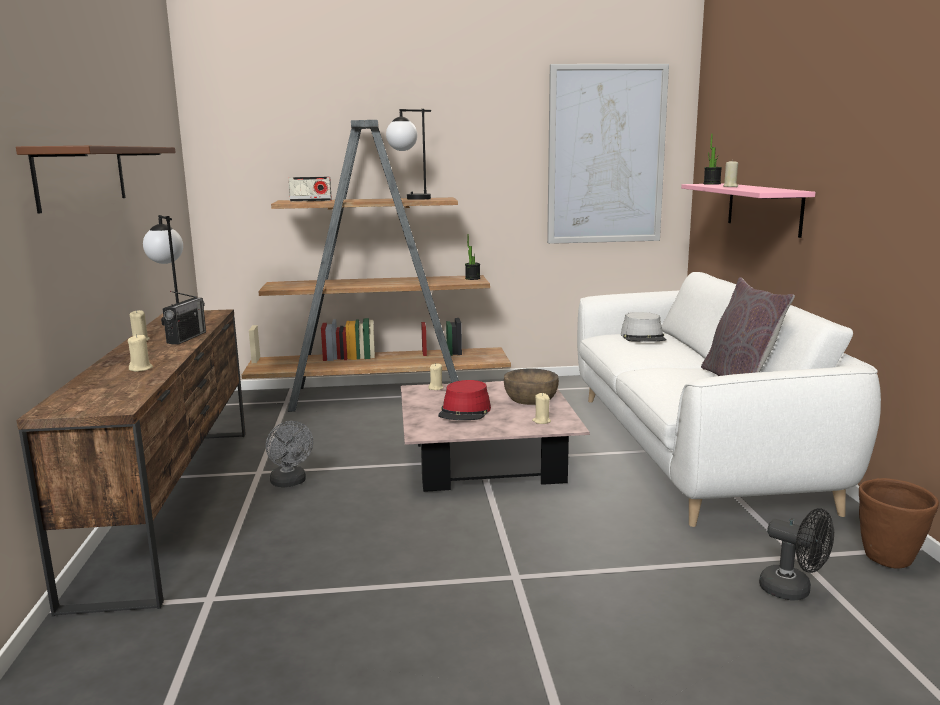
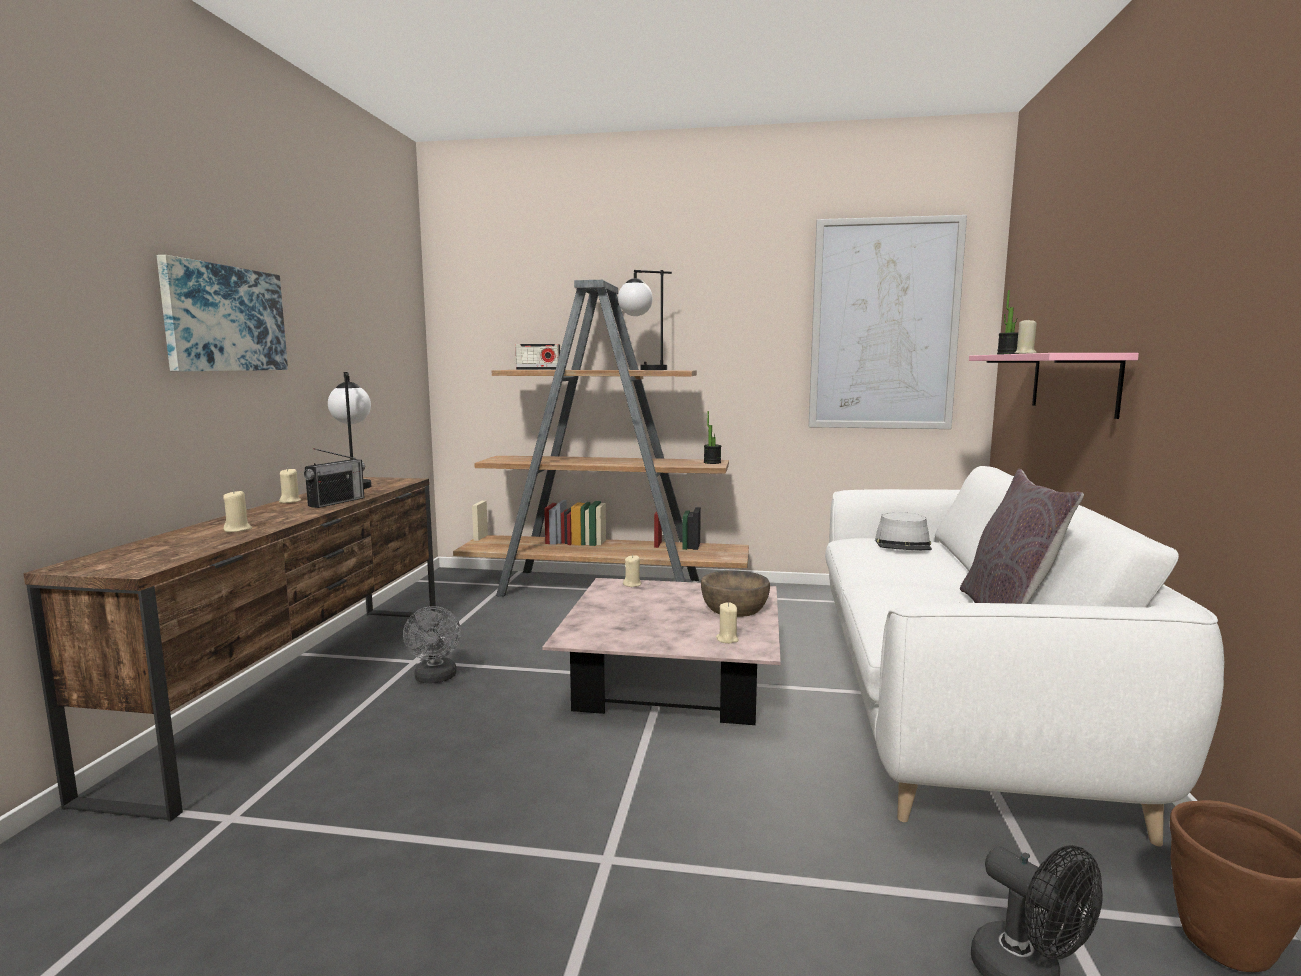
camera: 15 degrees right, 5 degrees down
brown shelf [16,146,176,213] -> picture [157,255,288,371]
red hat [438,380,491,420] -> none

